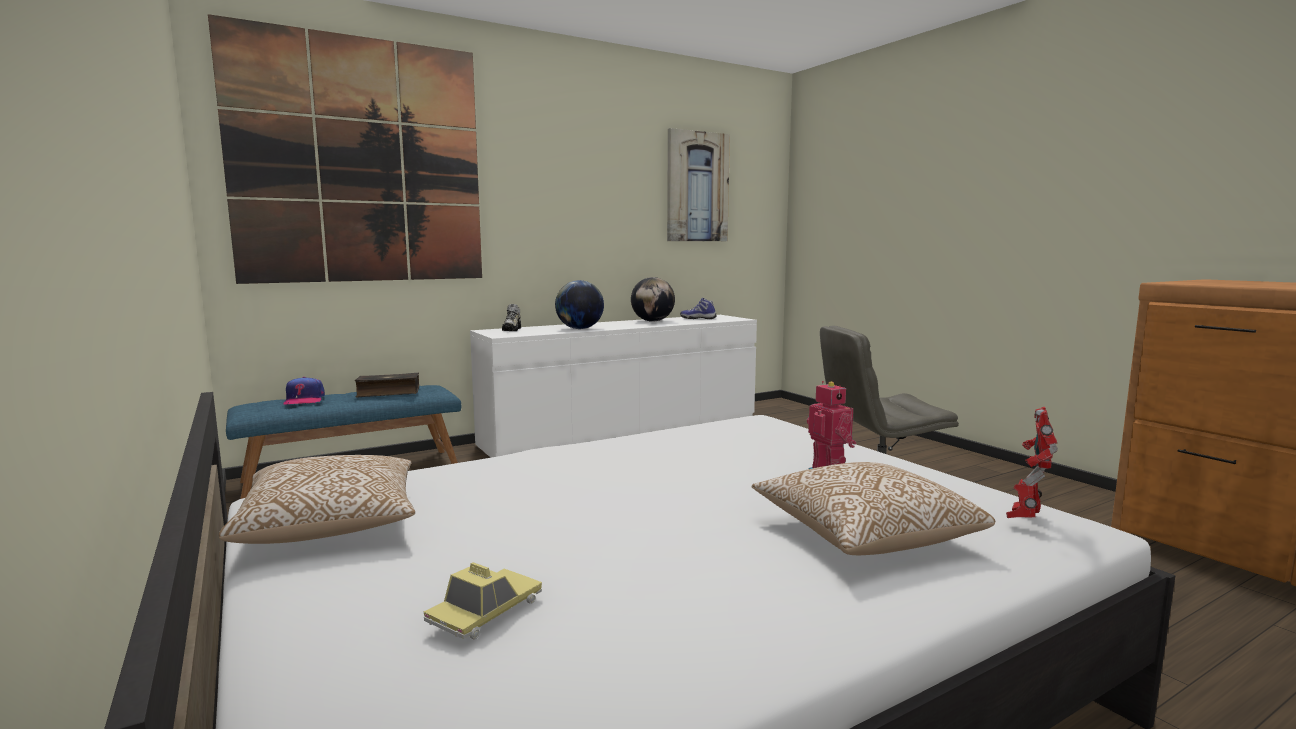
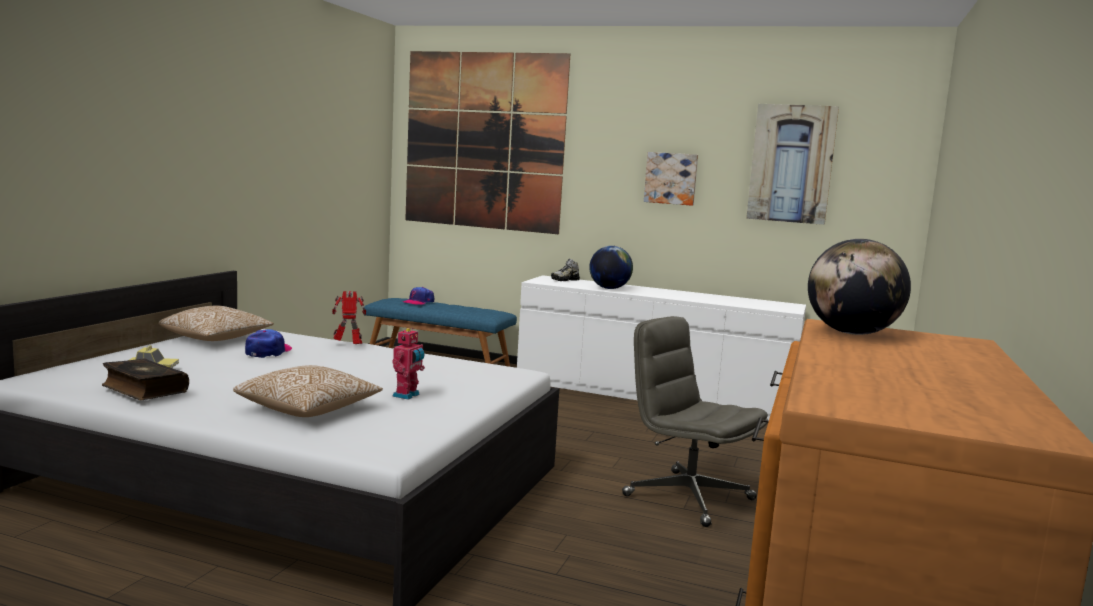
camera: 50 degrees right, 0 degrees up
book [355,373,419,397] -> book moved to [102,358,189,400]
globe [631,277,675,322] -> globe moved to [808,239,911,335]
shoe [680,298,717,319] -> none
toy robot [1006,407,1058,518] -> toy robot moved to [332,291,366,344]
none -> cap [245,329,292,358]
none -> picture [644,152,698,206]

